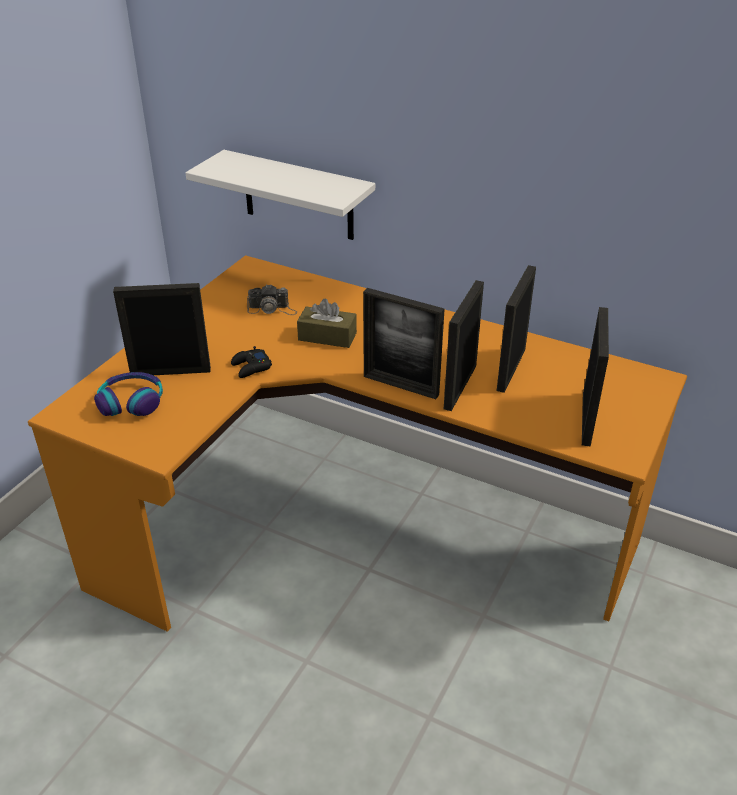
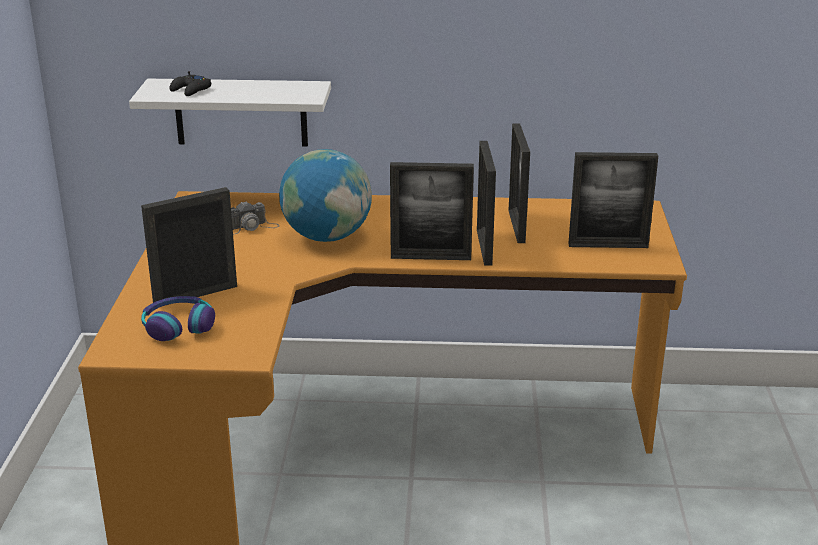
camera: 25 degrees left, 10 degrees down
black game controller [231,346,272,378] -> black game controller moved to [169,71,212,96]
brown tissue box [297,298,357,348] -> globe [279,149,372,242]
picture frame [582,307,609,447] -> picture frame turned 105 degrees clockwise [568,152,658,248]

